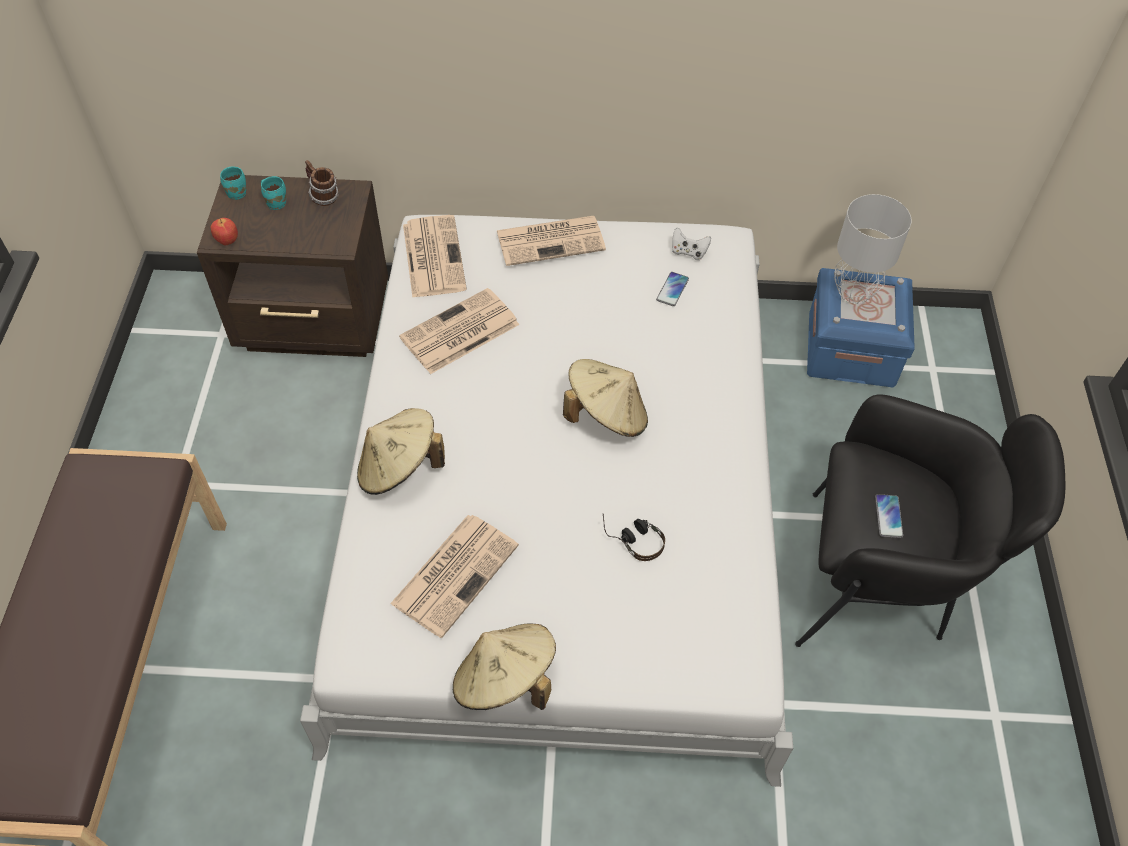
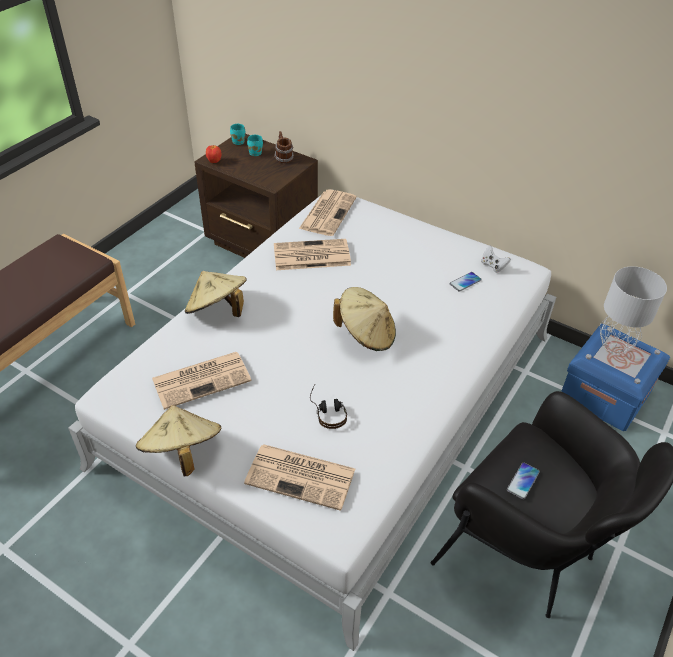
camera: 30 degrees right, 10 degrees down
newspaper [496,216,606,266] -> newspaper moved to [244,444,355,511]

